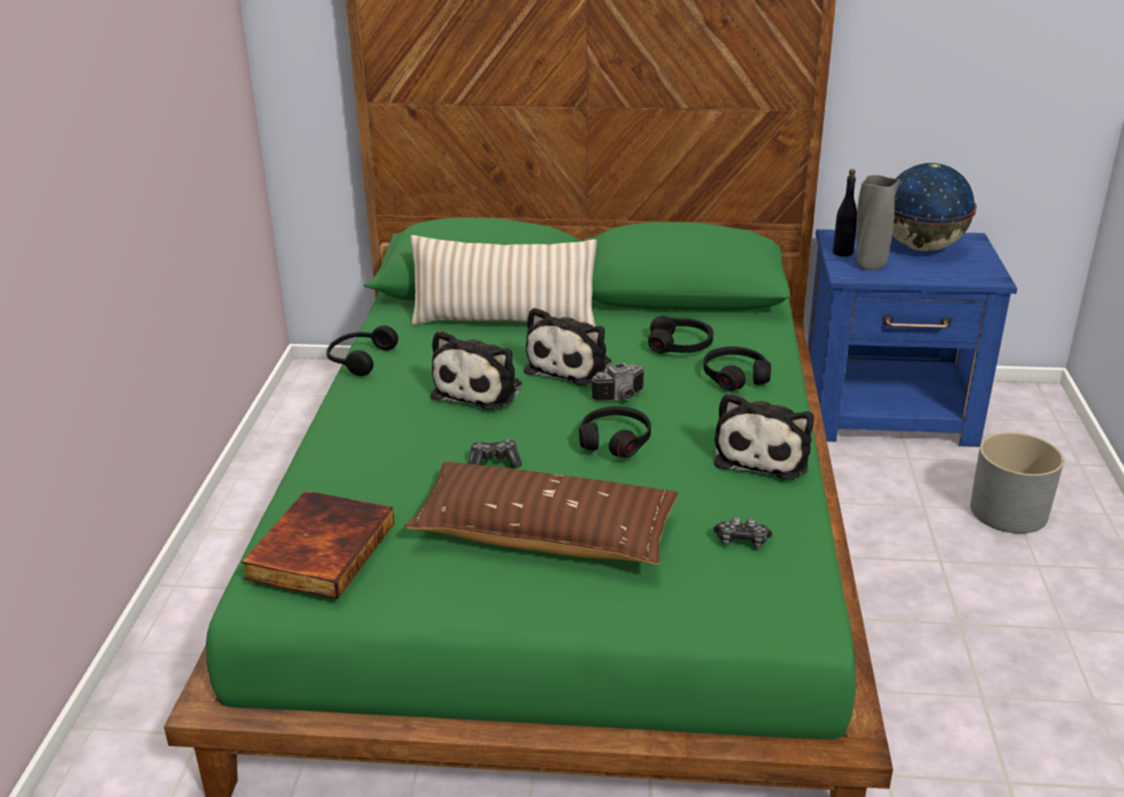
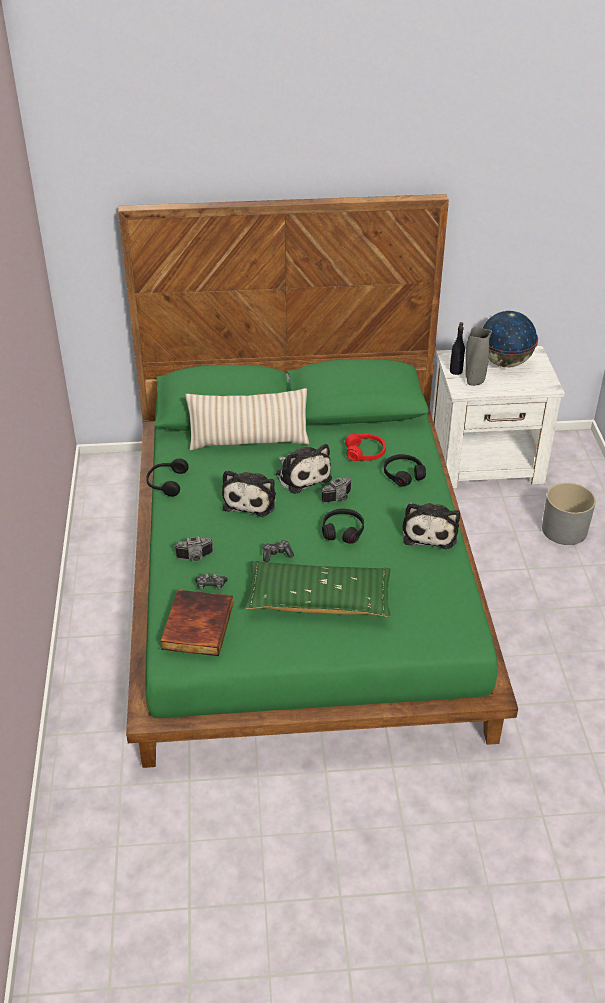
camera: 10 degrees left, 10 degrees up
brown pillow [405,462,678,565] -> green pillow [245,561,391,617]
plush toy [524,307,611,385] -> plush toy turned 45 degrees counterclockwise [276,444,332,494]
black headphones [648,316,713,353] -> red headphones [345,434,386,461]
game controller [714,517,772,549] -> game controller moved to [195,573,228,590]
blue nightstand [808,229,1017,447] -> white nightstand [432,346,565,489]
none -> camera [174,536,213,561]

